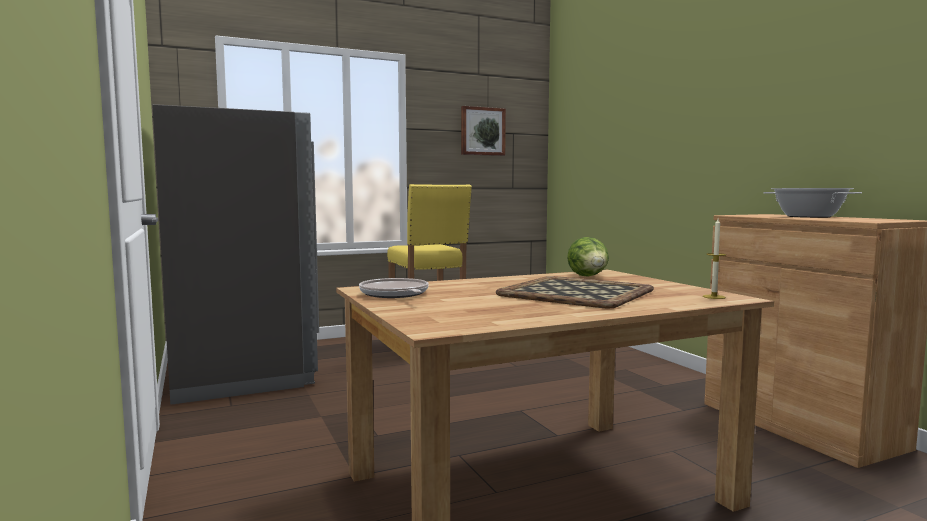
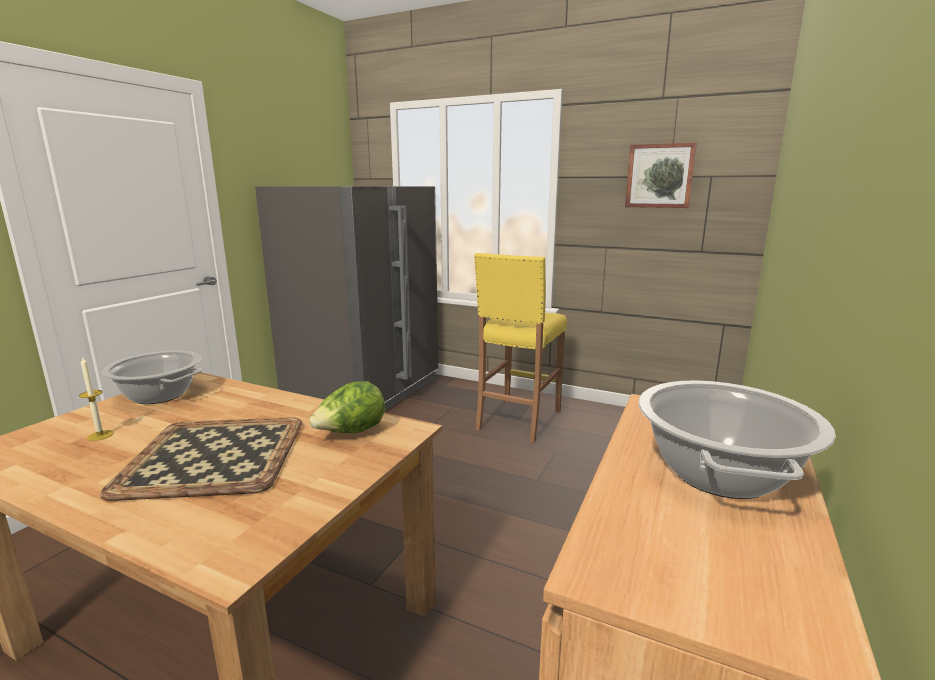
camera: 50 degrees right, 10 degrees up
frying pan [359,278,429,298] -> cooking pot [102,351,202,404]
candle [703,219,726,299] -> candle moved to [79,356,114,441]

